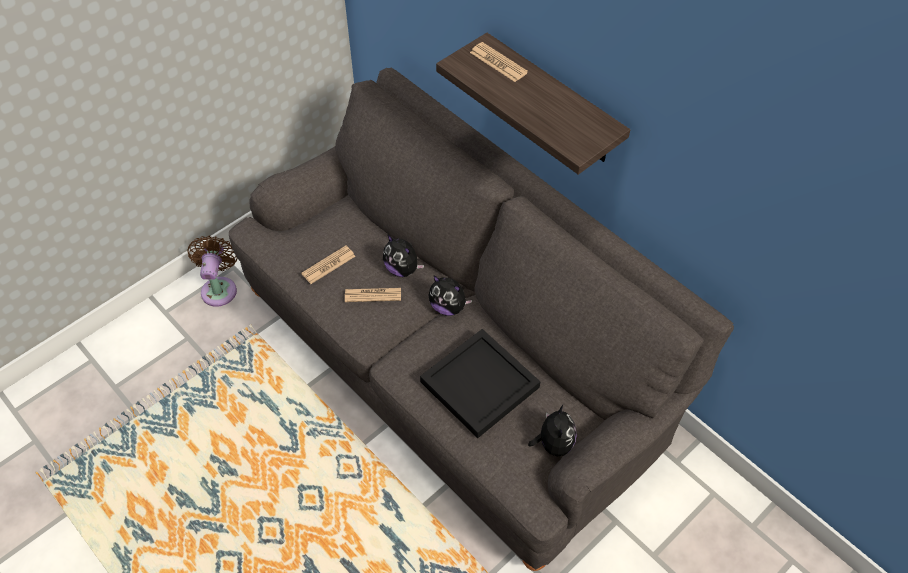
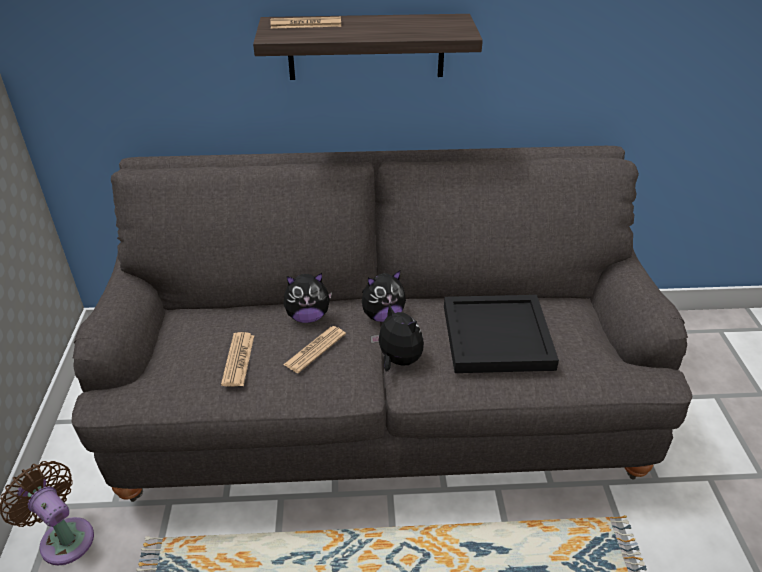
camera: 50 degrees left, 15 degrees down
plush toy [528,405,576,456] -> plush toy moved to [370,303,424,371]

